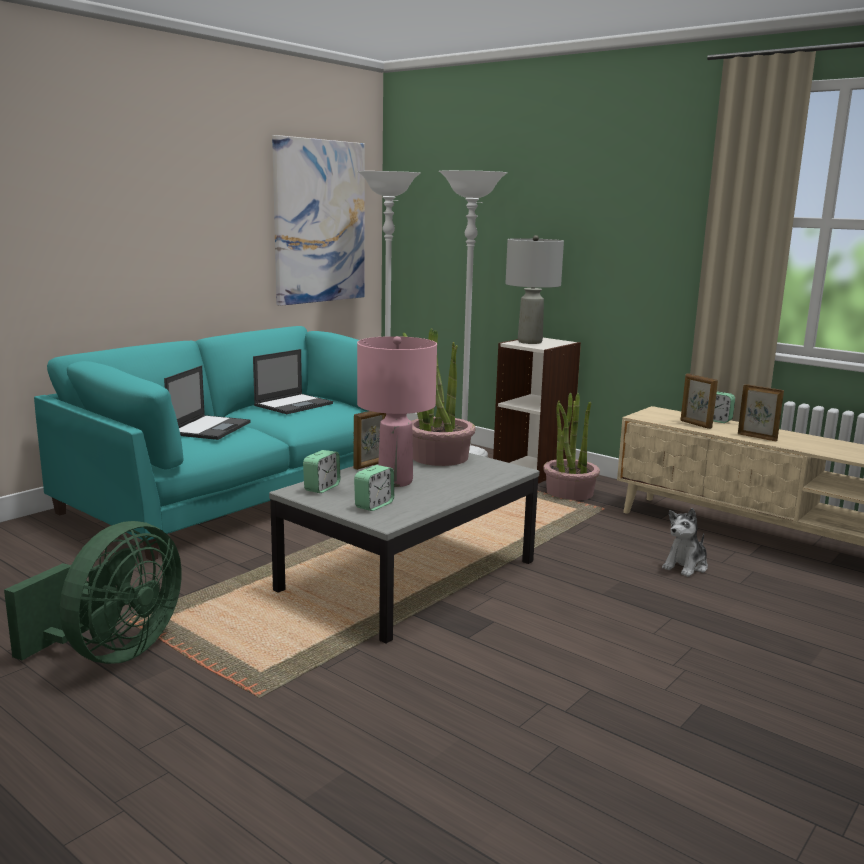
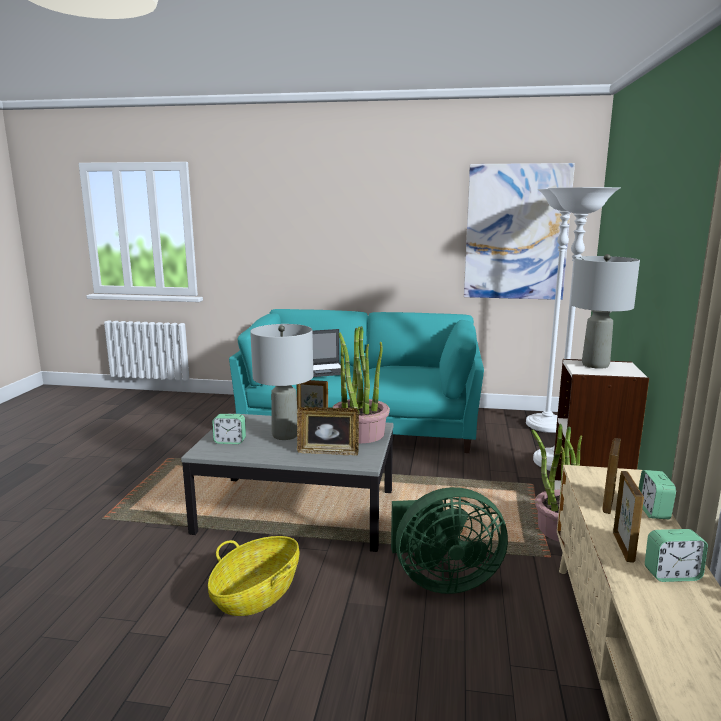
camera: 60 degrees right, 0 degrees up
green fan [4,521,182,664] -> green fan moved to [391,487,508,594]
laptop [253,349,333,414] -> none
alarm clock [303,450,340,493] -> alarm clock moved to [645,529,708,582]
pink table lamp [357,336,437,487] -> grey table lamp [250,324,313,440]
plush toy [662,508,708,577] -> none
none -> basket [208,536,299,616]
none -> picture frame [297,407,359,456]

